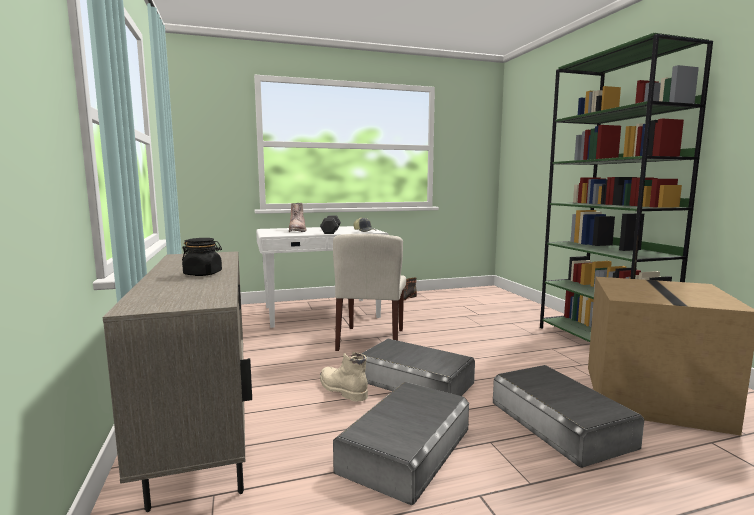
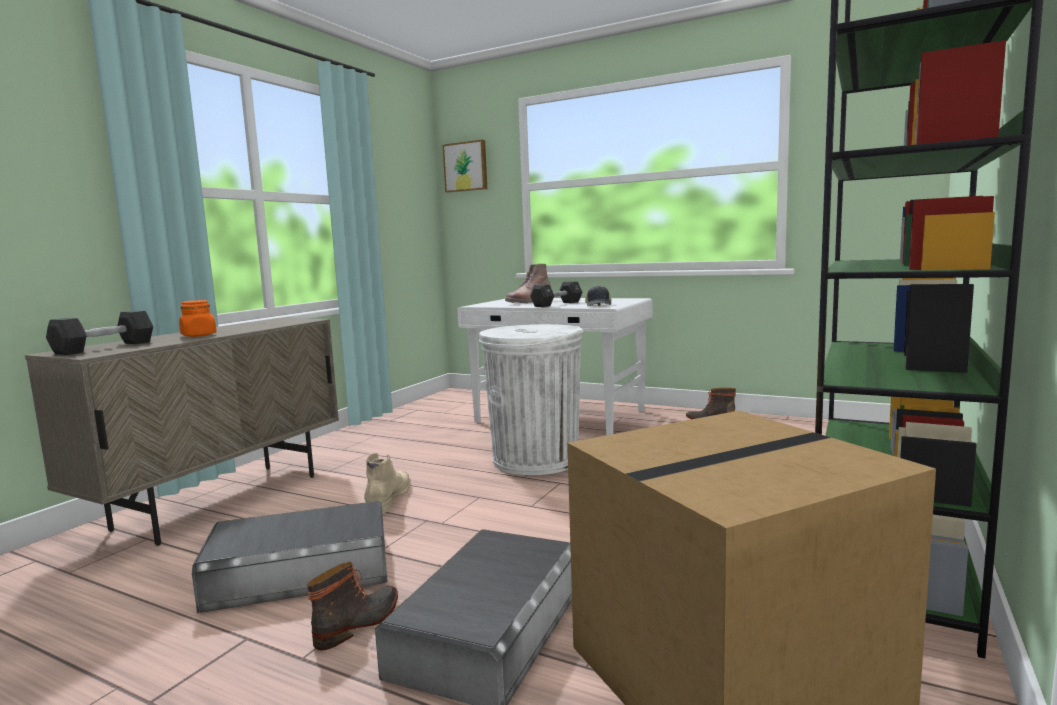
camera: 45 degrees right, 0 degrees up
black jar [182,238,222,276] -> orange jar [179,300,216,337]
beige chair [333,234,406,351] -> white trash can [479,324,583,475]
grey storage box [361,339,475,396] -> none
none -> black dumbbell [46,311,153,355]
none -> boot [307,562,398,650]
none -> picture [443,140,487,193]

